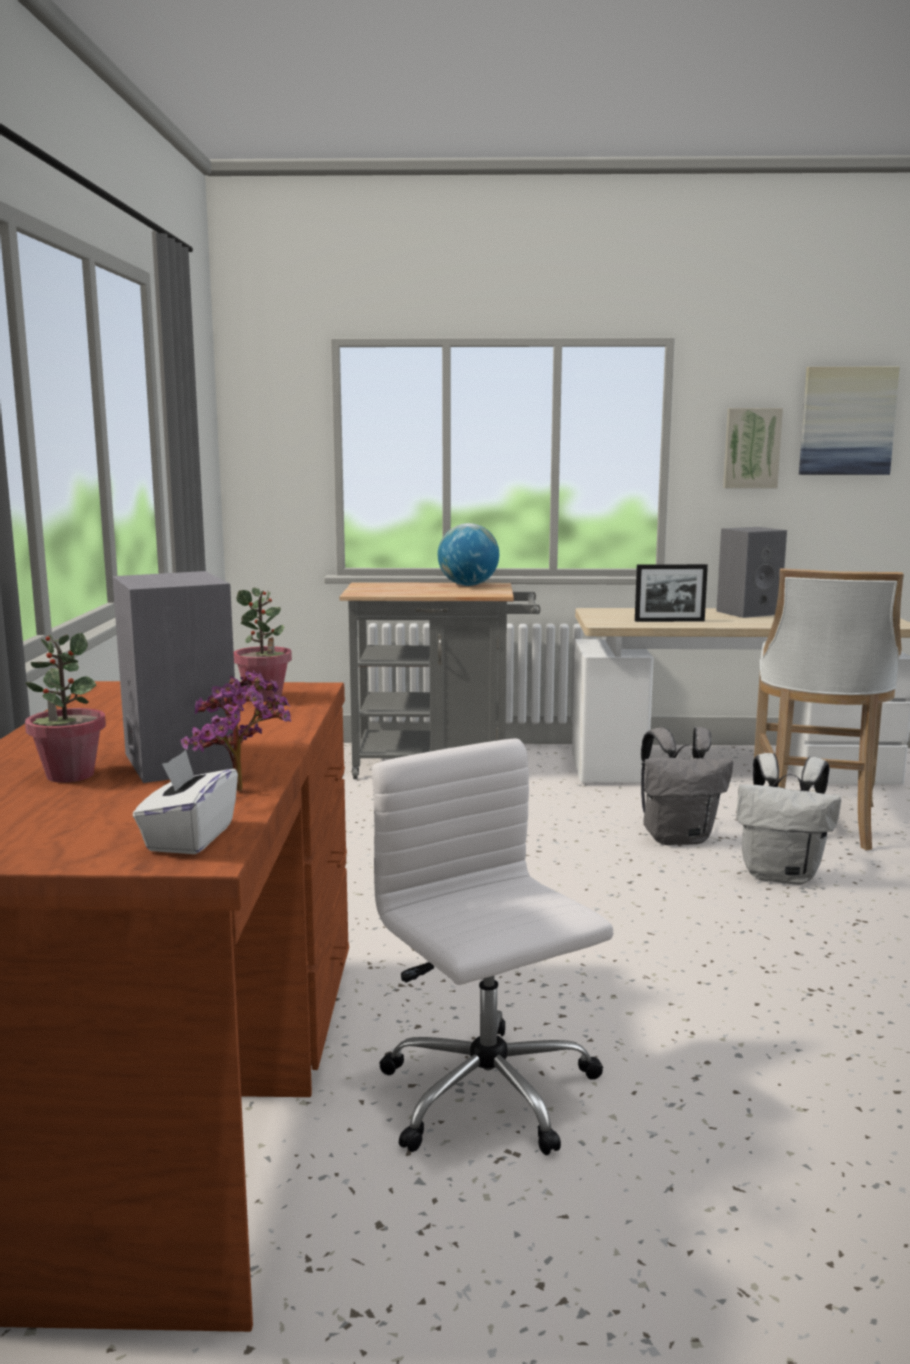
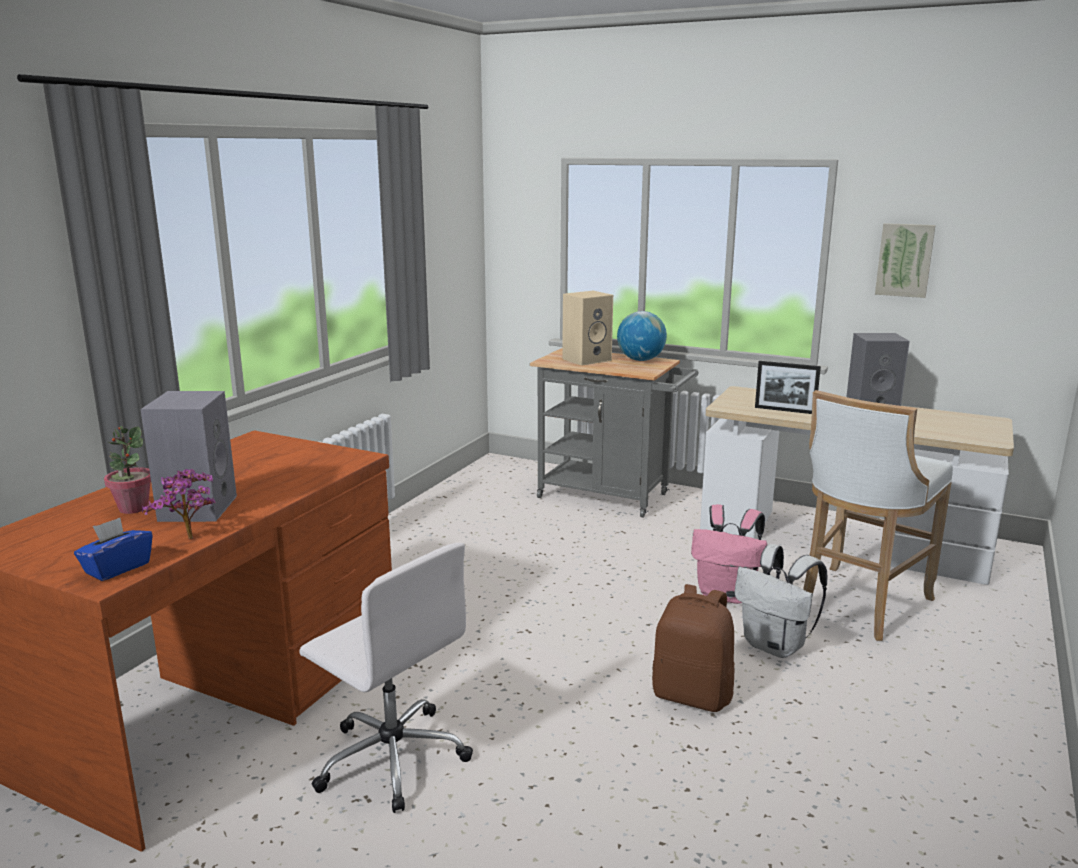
camera: 25 degrees right, 5 degrees up
white tissue box [133,750,238,854] -> blue tissue box [74,518,153,581]
potted plant [234,588,292,702] -> none
white office chair [372,738,613,1155] -> white office chair turned 135 degrees clockwise [300,543,473,813]
grey backpack [641,727,733,845] -> pink backpack [691,504,767,604]
picture [799,367,900,475] -> none
none -> beige speaker [562,291,613,366]
none -> brown backpack [652,584,735,712]

